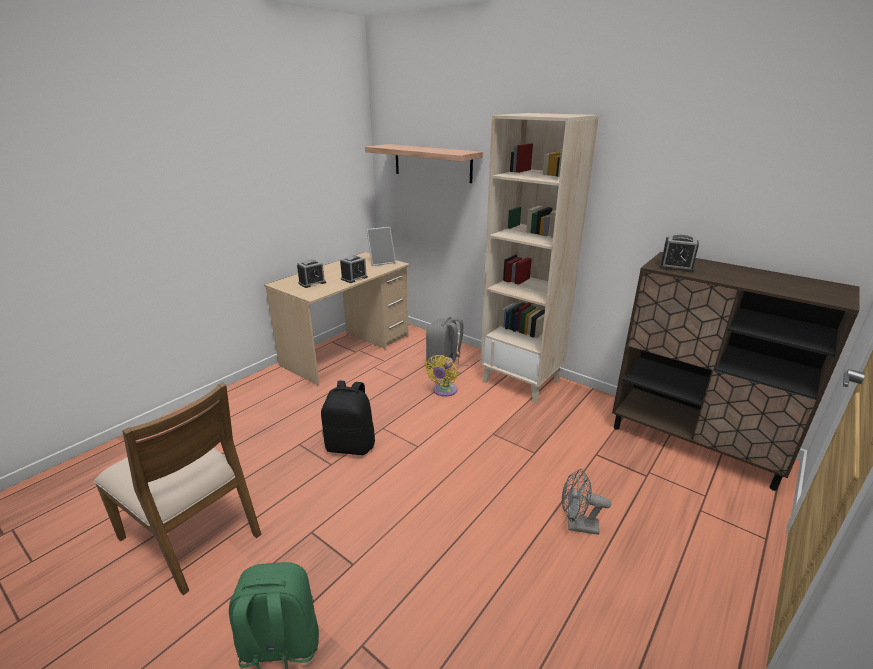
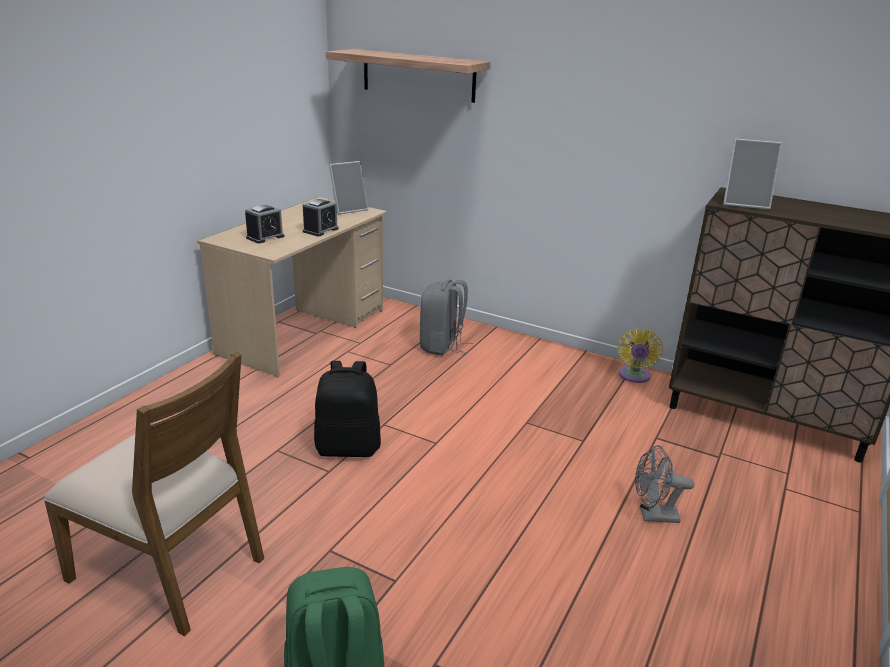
camera: 10 degrees left, 0 degrees up
yellow fan [426,355,457,397] -> yellow fan moved to [618,329,663,383]
beige bookcase [480,113,599,403] -> none
alarm clock [659,235,699,272] -> picture frame [723,138,782,210]

